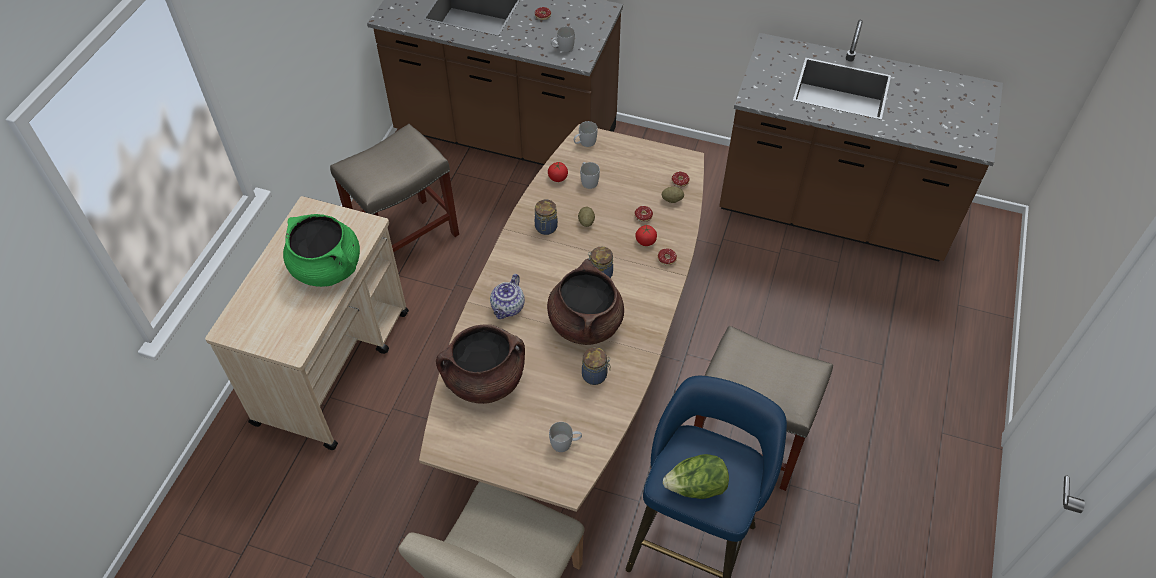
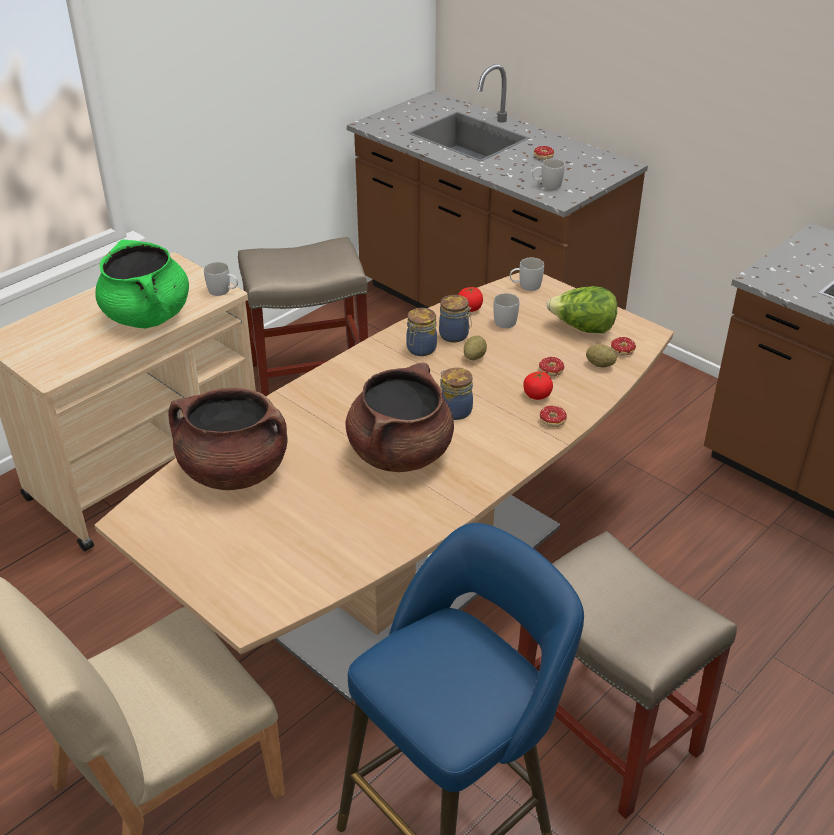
camera: 25 degrees right, 15 degrees down
teapot [490,274,525,319] -> none
white mug [549,422,582,452] -> white mug moved to [204,262,238,296]
jar [582,347,610,385] -> jar moved to [439,295,472,342]
lettuce [663,454,729,499] -> lettuce moved to [547,286,617,333]

